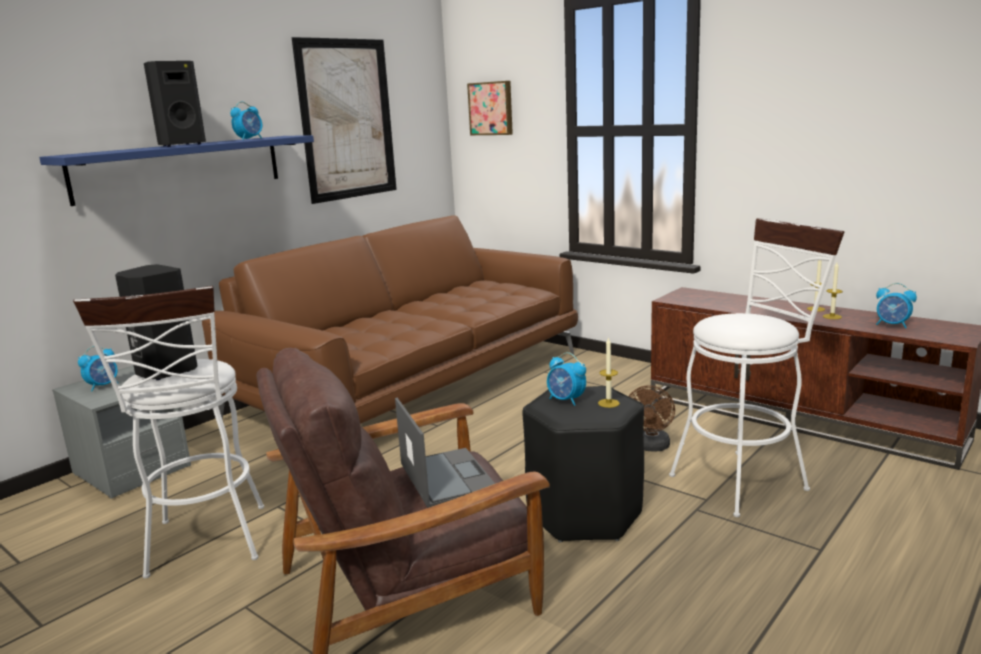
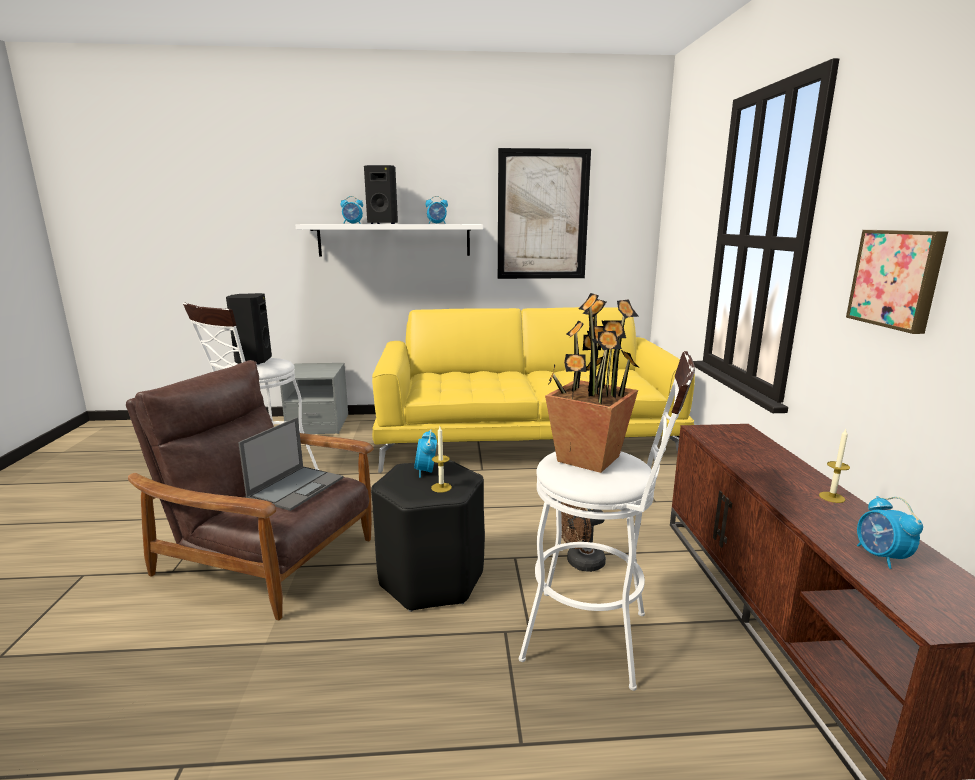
camera: 45 degrees right, 0 degrees up
blue shelf [39,135,314,206] -> white shelf [296,224,483,256]
alarm clock [78,346,118,392] -> alarm clock moved to [341,196,363,224]
brown sofa [202,215,578,424] -> yellow sofa [372,307,695,473]
picture [467,81,513,135] -> picture moved to [846,230,948,334]
candle [823,262,843,319] -> none
none -> potted plant [545,293,640,473]

